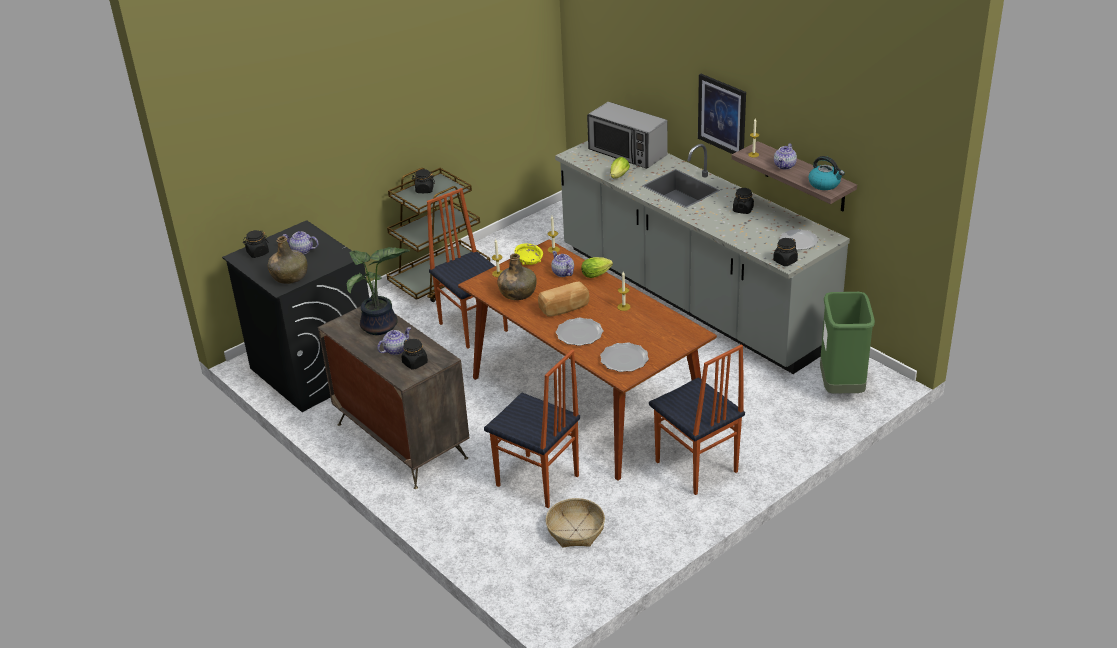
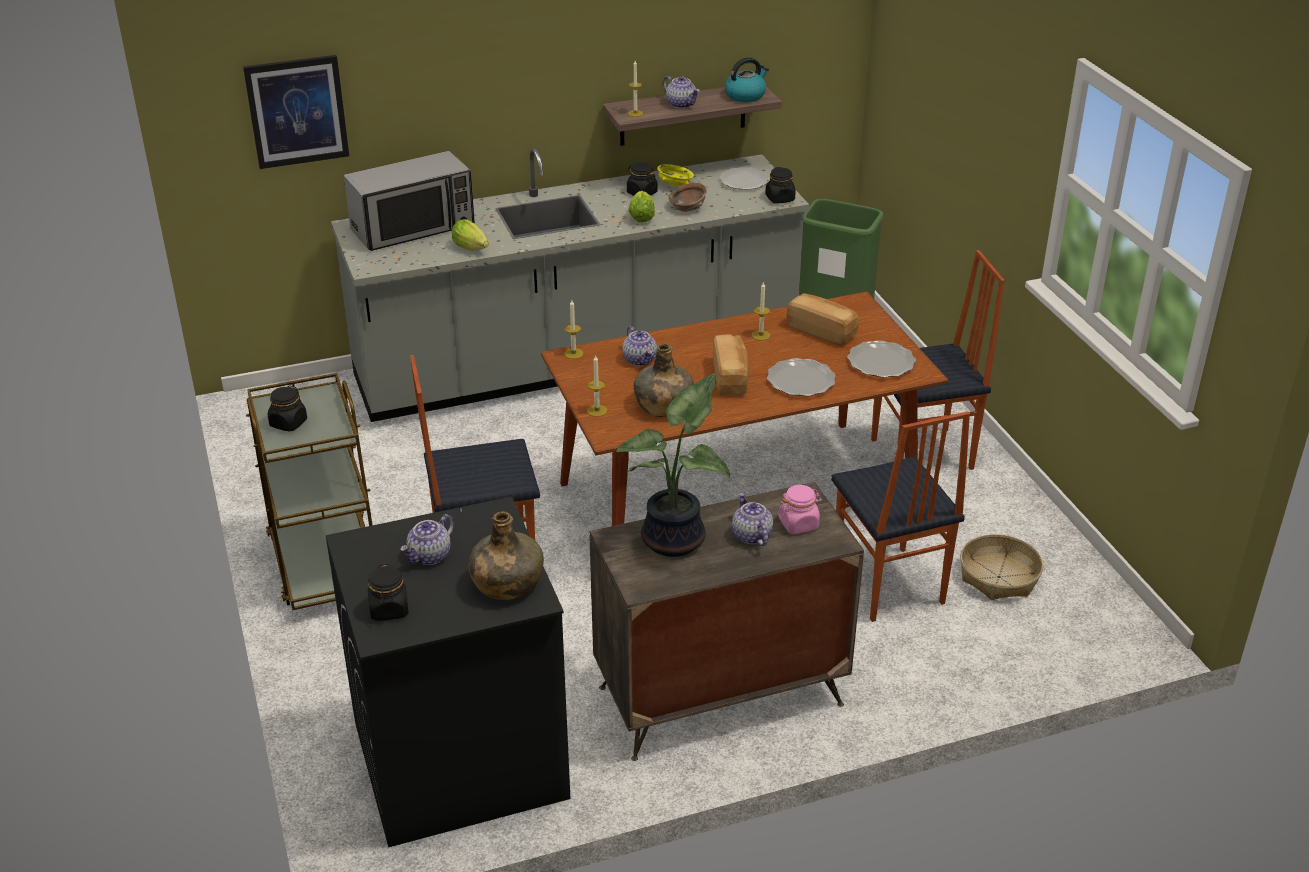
camera: 70 degrees left, 0 degrees up
black jar [401,339,428,370] -> pink jar [778,485,822,534]
chair [484,350,580,508] -> chair turned 105 degrees clockwise [831,411,970,622]
yellow bowl [515,243,543,265] -> yellow bowl moved to [657,164,694,186]
teapot [551,251,574,277] -> teapot turned 105 degrees counterclockwise [622,326,657,366]
lettuce [581,257,613,278] -> lettuce moved to [628,191,655,223]
picture [698,74,746,154] -> picture moved to [243,55,349,169]
none -> brown bowl [669,183,707,212]
none -> bread [787,293,859,346]

